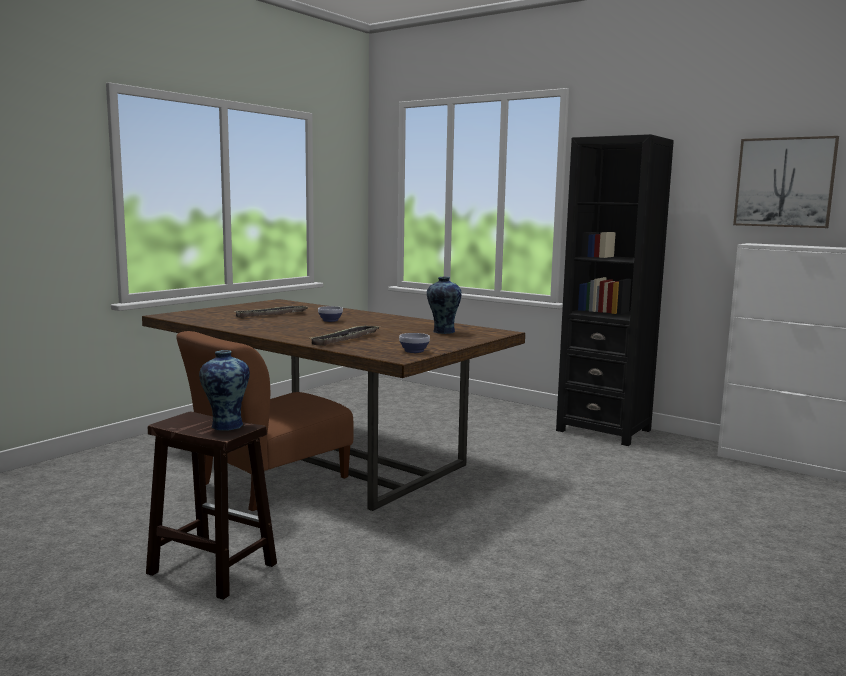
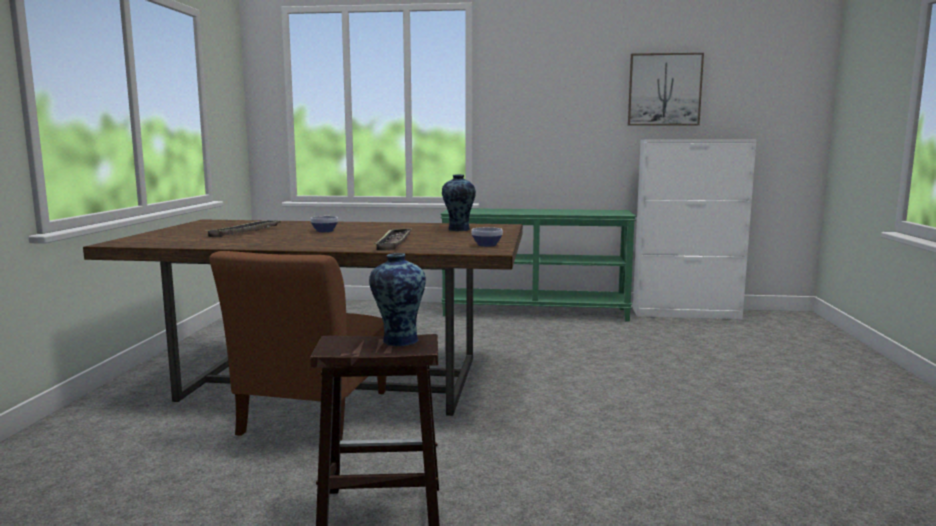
camera: 30 degrees left, 0 degrees up
black bookcase [556,134,674,446] -> green console table [441,208,636,322]

